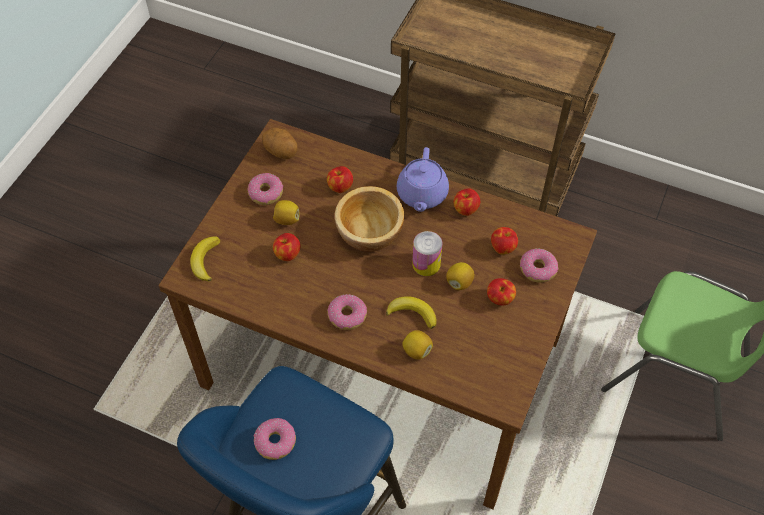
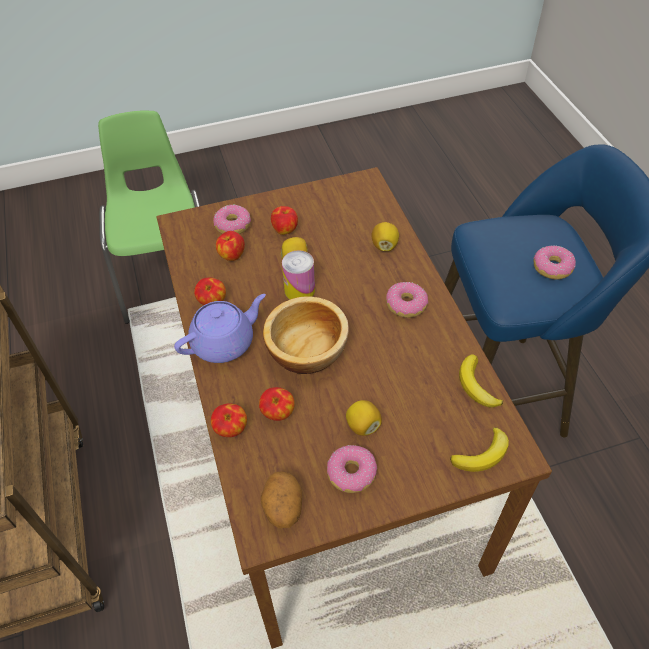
camera: 130 degrees left, 5 degrees down
apple [273,233,301,261] -> apple moved to [211,403,247,437]
banana [386,296,437,329] -> banana moved to [459,354,503,407]

